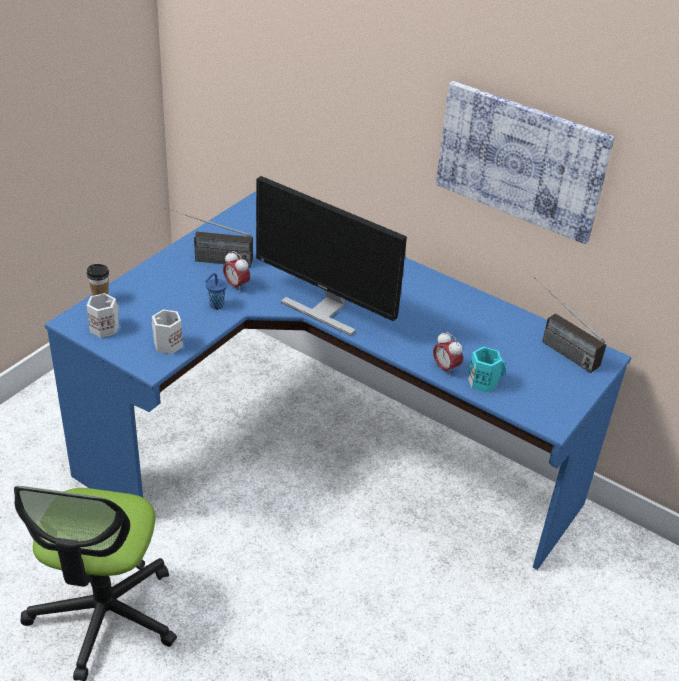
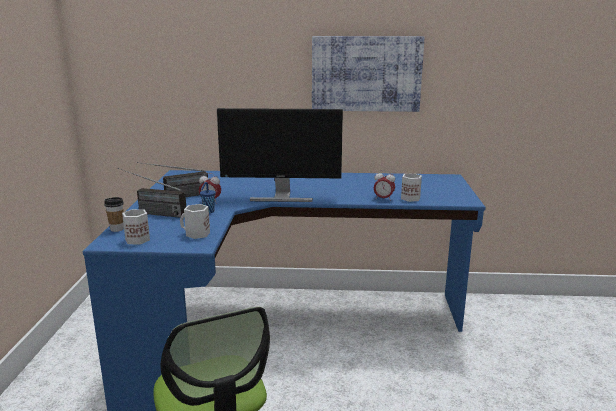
camera: 30 degrees left, 20 degrees down
turquoise mug [468,346,507,393] -> white mug [401,173,422,202]
radio [534,277,606,373] -> radio moved to [118,168,186,218]

